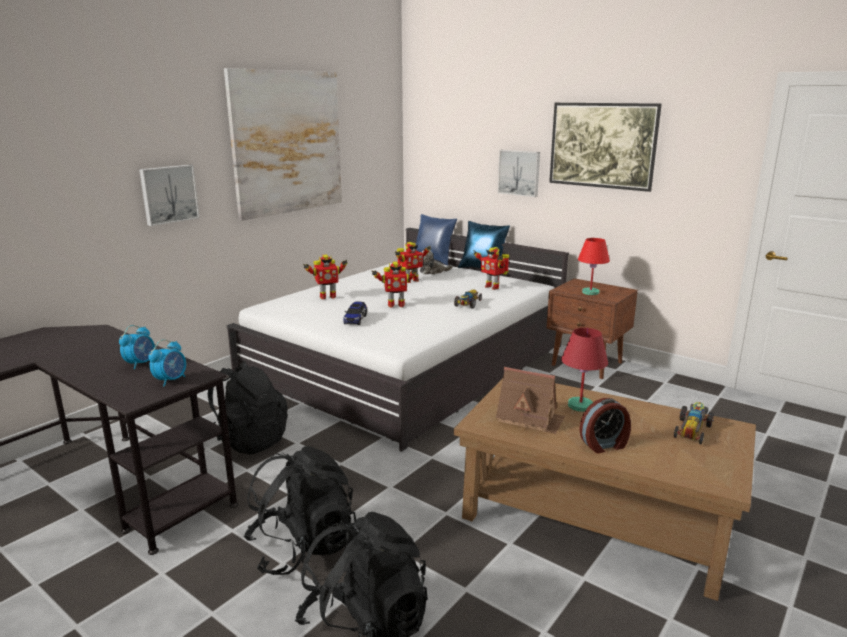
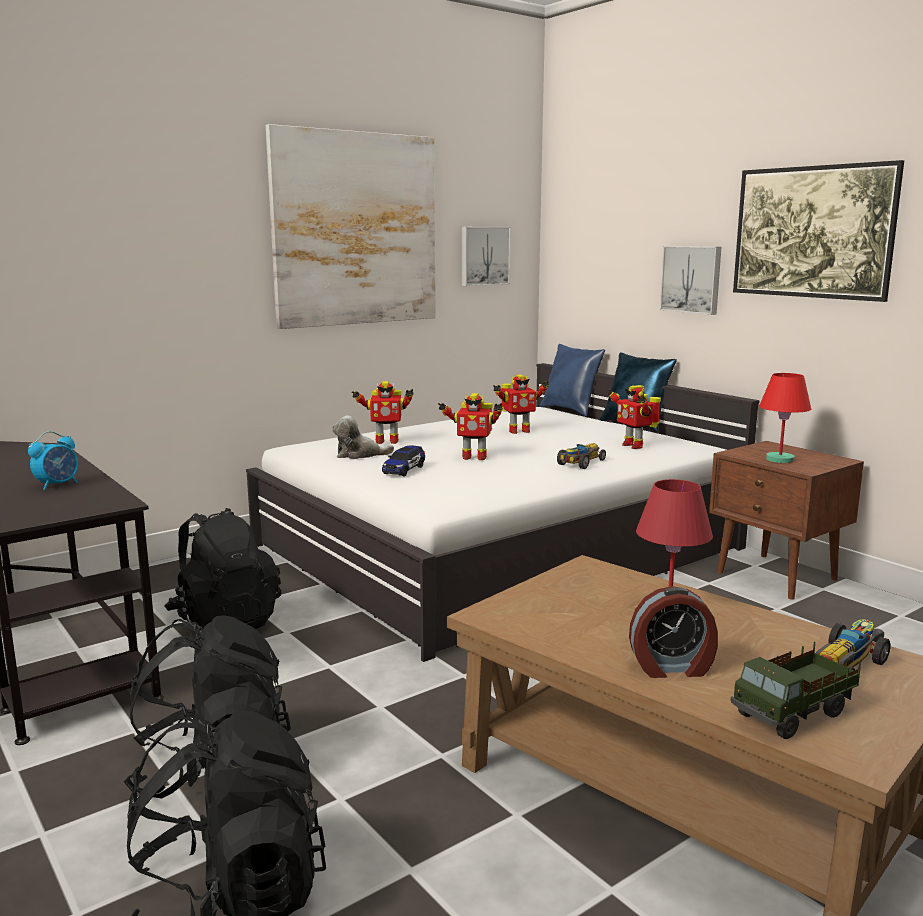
camera: 15 degrees right, 5 degrees down
picture [139,165,200,226] -> picture moved to [462,227,511,286]
alarm clock [148,340,186,387] -> none
plush toy [420,251,452,274] -> plush toy moved to [332,416,394,459]
toy house [496,367,565,434] -> none
none -> toy truck [731,641,861,739]

